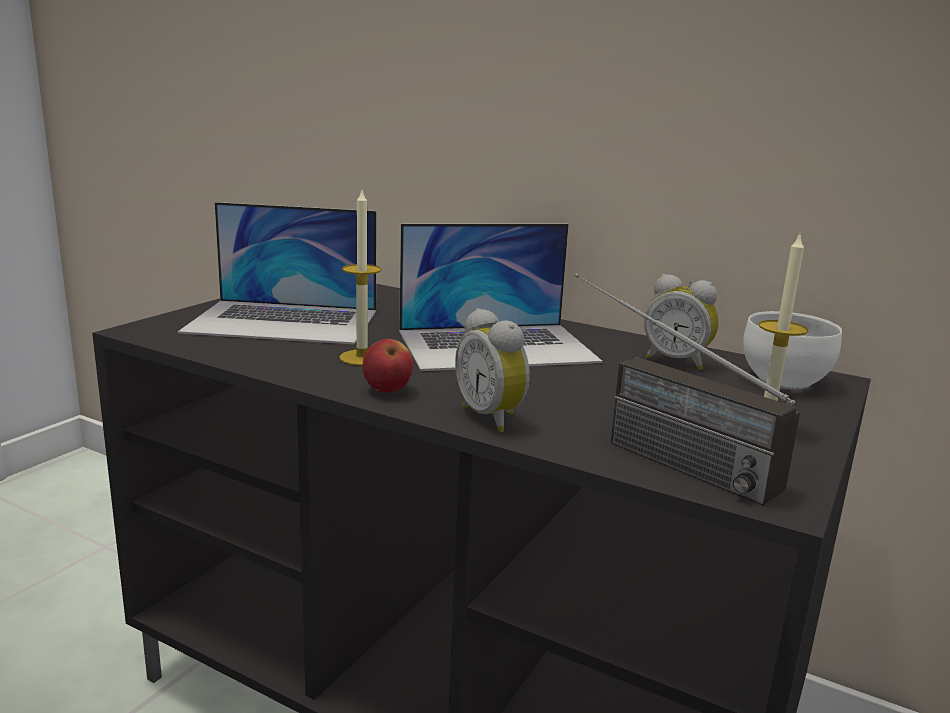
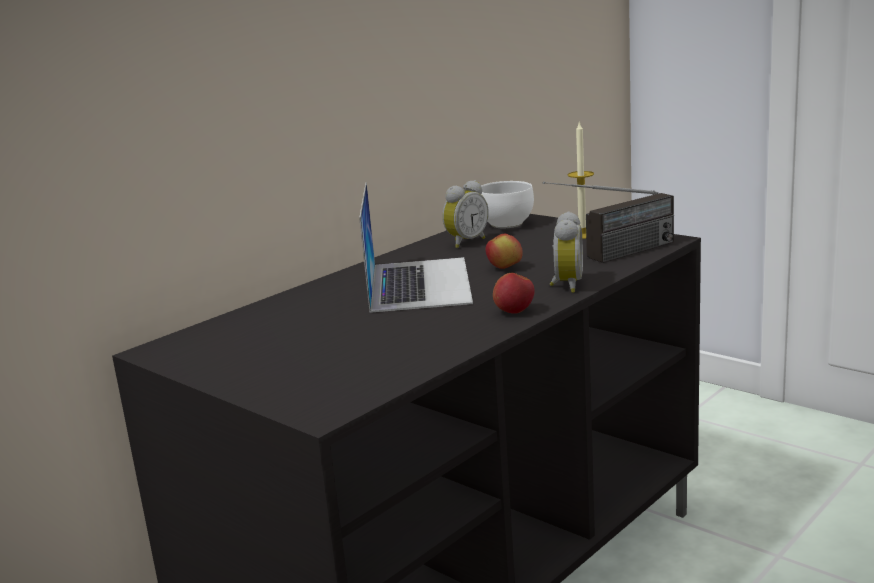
camera: 75 degrees left, 0 degrees up
laptop [178,202,377,344] -> none
candle [339,190,382,365] -> none
alarm clock [455,308,530,432] -> alarm clock turned 60 degrees counterclockwise [550,211,583,293]
none -> apple [485,234,523,269]

